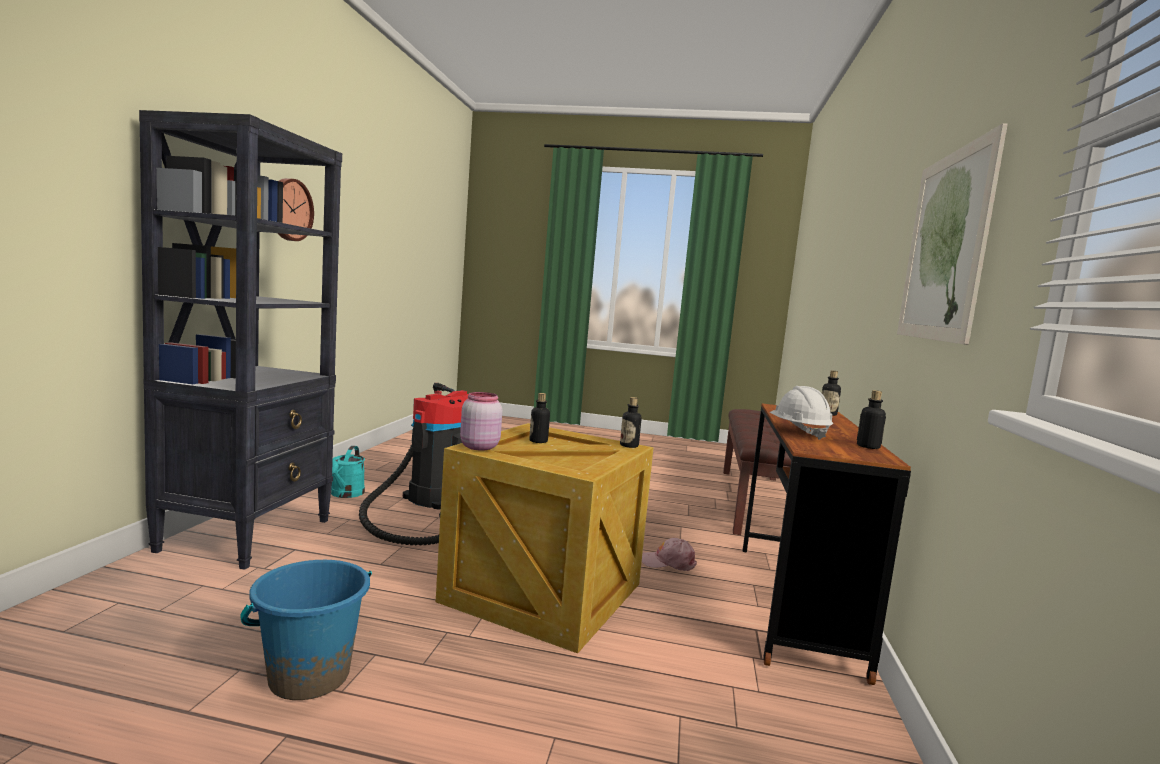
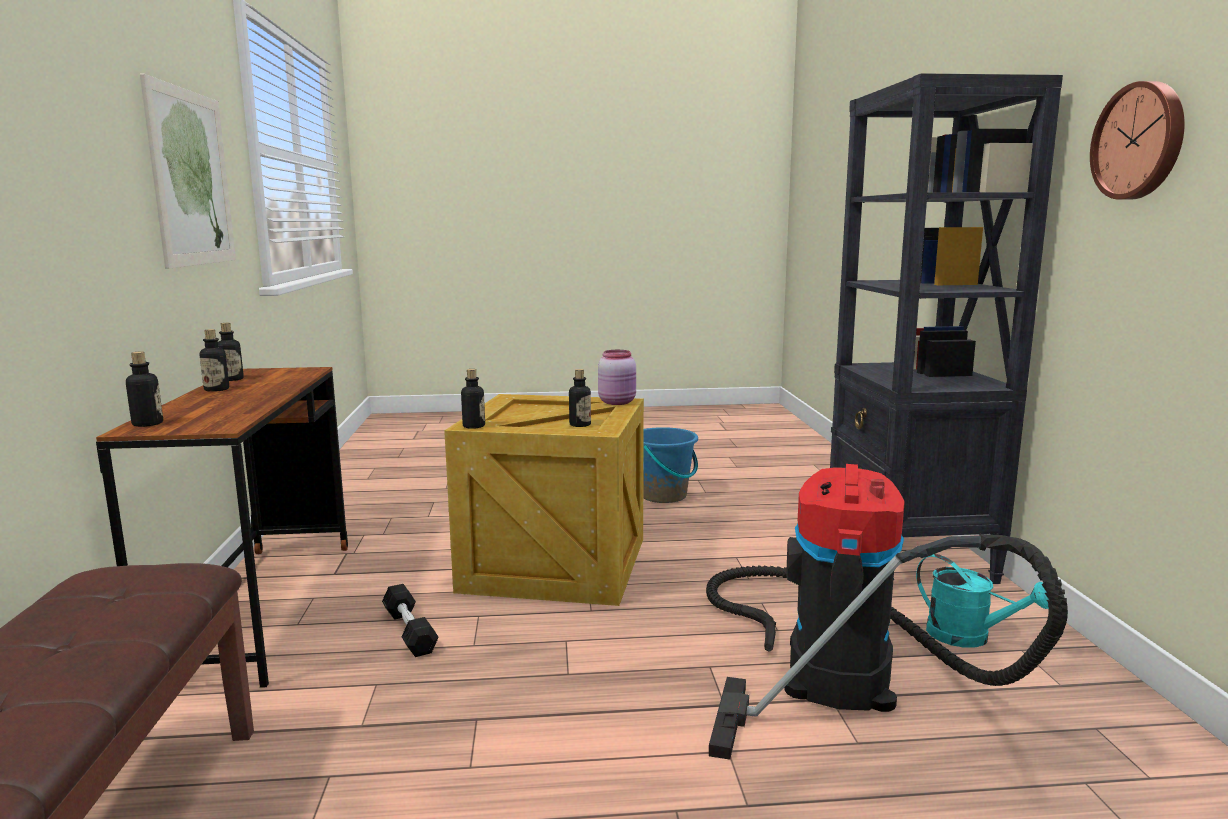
camera: 165 degrees right, 5 degrees up
turquoise watering can [331,446,365,498] -> turquoise watering can turned 150 degrees clockwise [916,554,1049,648]
pink cap [642,538,697,571] -> black dumbbell [382,584,439,657]
white hard hat [770,386,833,440] -> none
none -> bottle [200,329,229,392]

